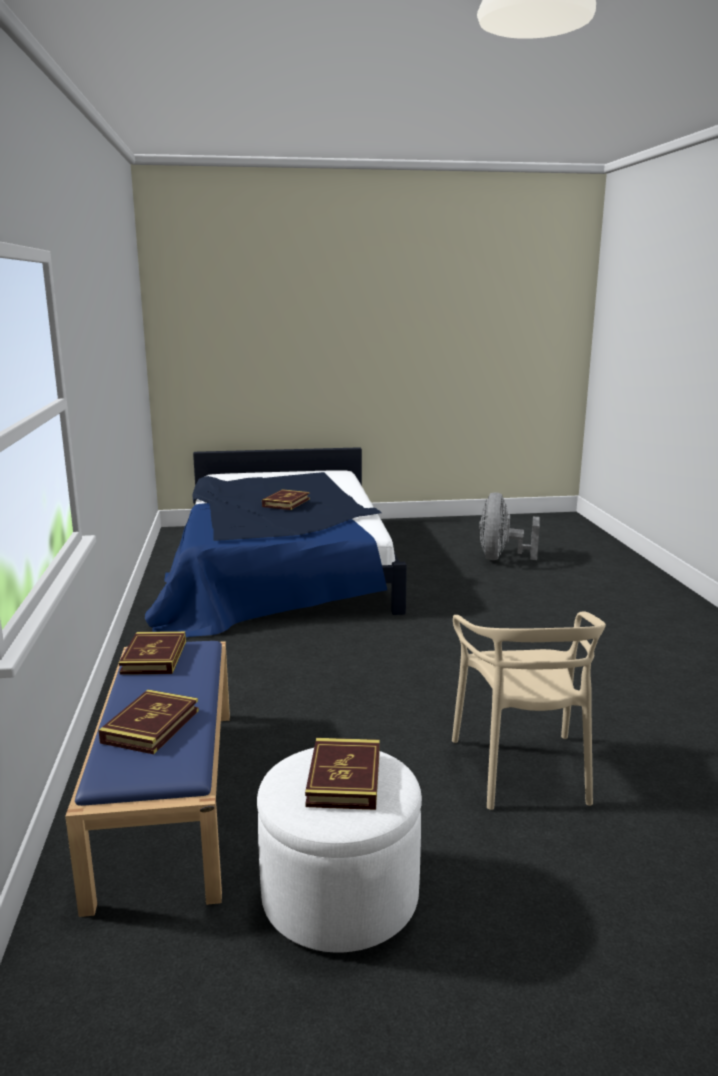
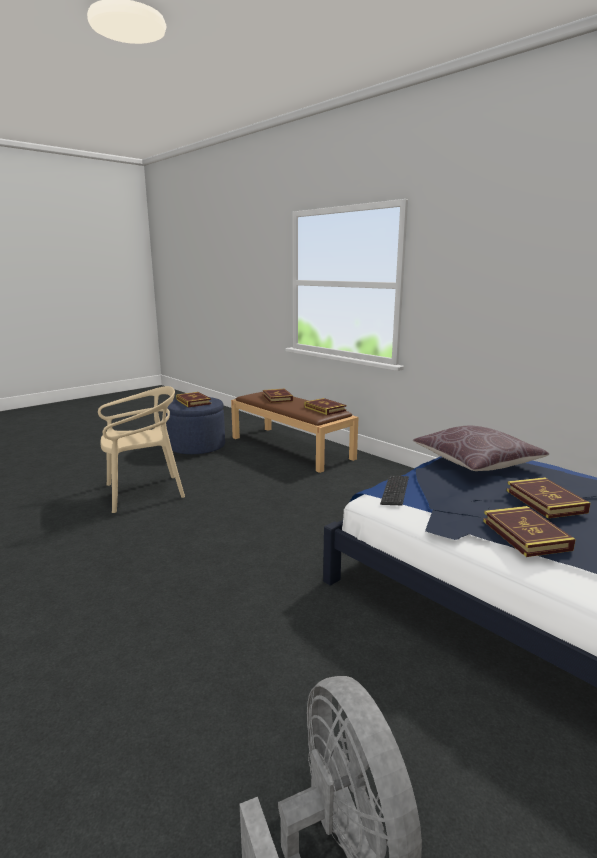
camera: 145 degrees right, 0 degrees up
blue bench [65,641,230,917] -> brown bench [231,392,358,473]
white ottoman [257,748,422,952] -> blue ottoman [166,397,225,454]
beige chair [452,611,606,810] -> beige chair turned 105 degrees clockwise [98,386,185,513]
none -> keyboard [380,476,409,505]
none -> brown pillow [413,426,549,471]
none -> book [483,506,576,557]

